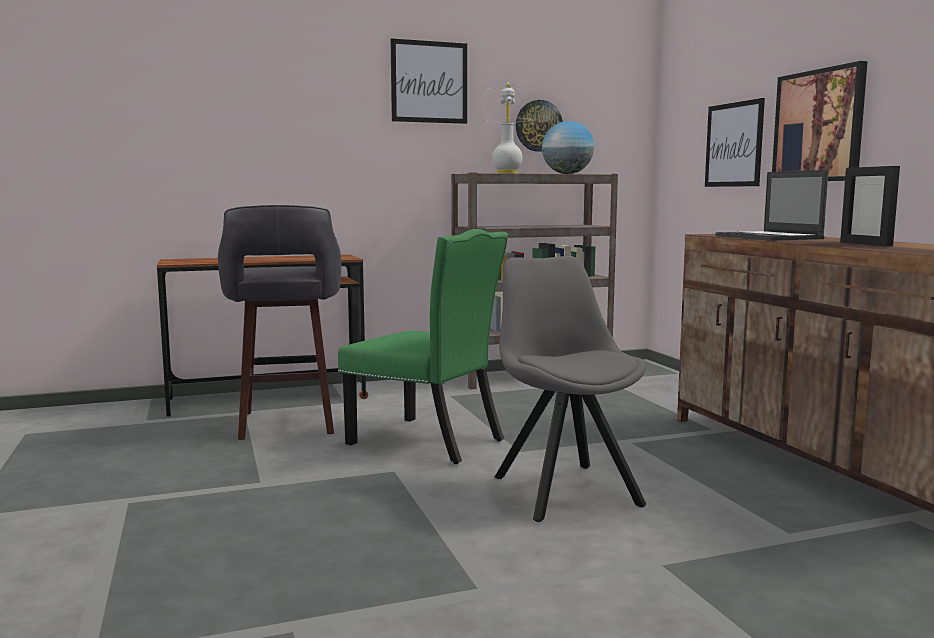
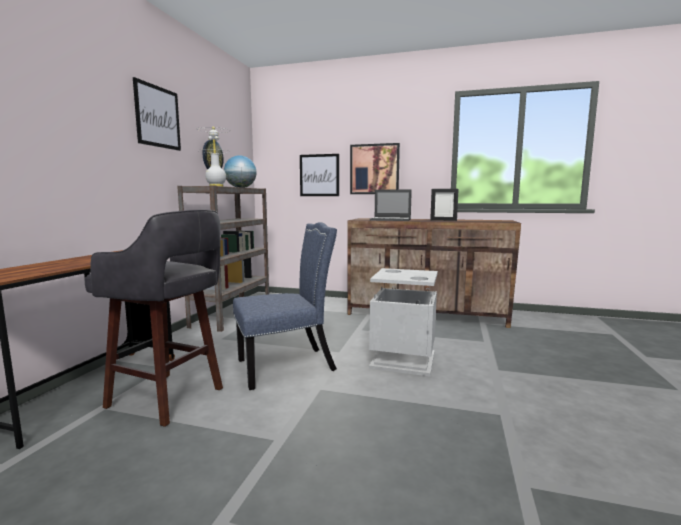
camera: 55 degrees left, 0 degrees up
green chair [338,229,508,464] -> blue chair [233,222,337,390]
grey chair [495,256,646,522] -> grey trash can [369,268,438,376]

